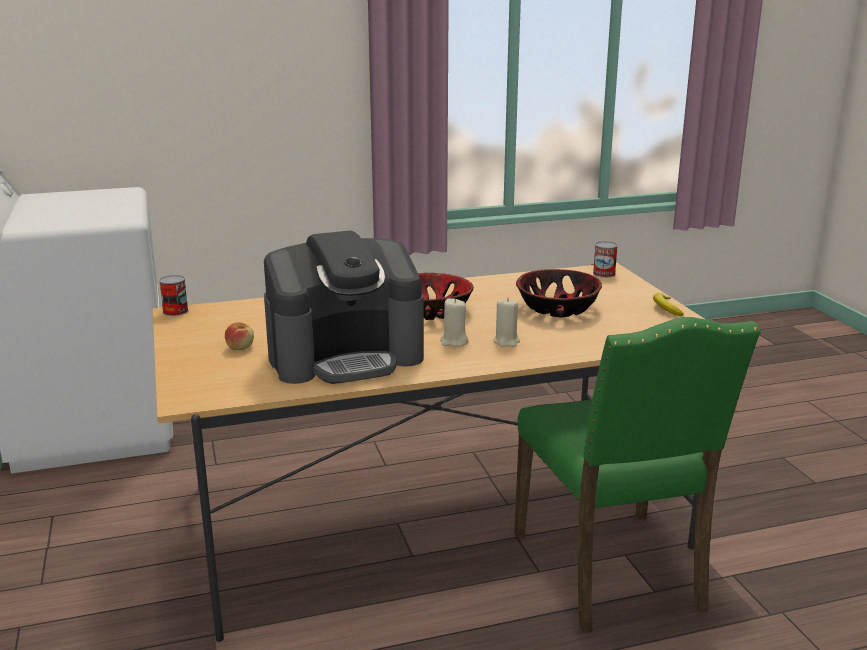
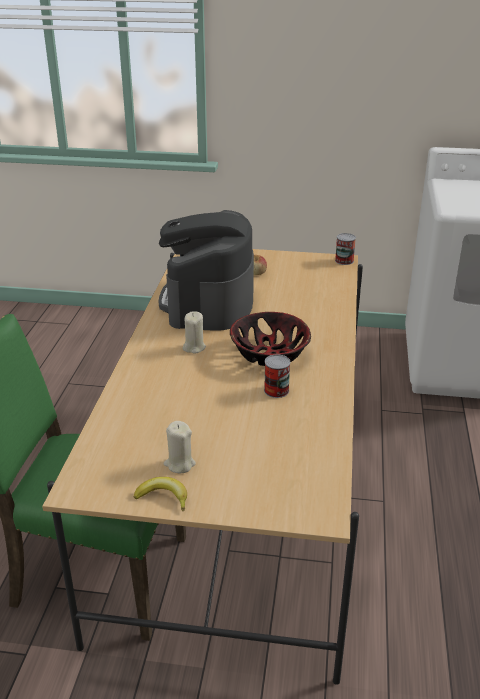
camera: 115 degrees right, 10 degrees up
beige candle [493,298,520,347] -> beige candle moved to [163,421,196,474]
bowl [516,269,602,318] -> none
can [593,241,618,278] -> can moved to [264,354,290,398]

